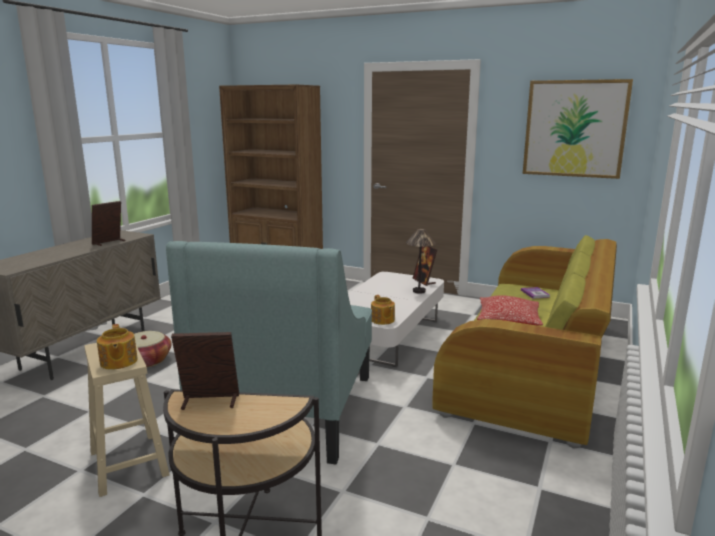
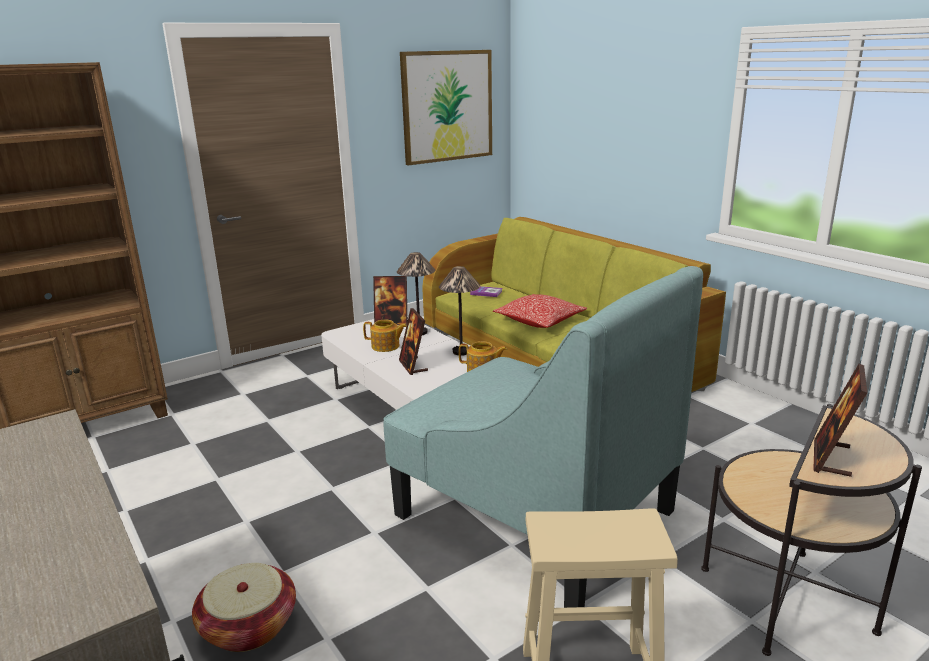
camera: 60 degrees left, 5 degrees up
picture frame [92,201,125,246] -> picture frame moved to [399,308,428,375]
teapot [97,324,138,370] -> teapot moved to [363,320,407,352]
none -> table lamp [439,266,480,356]

